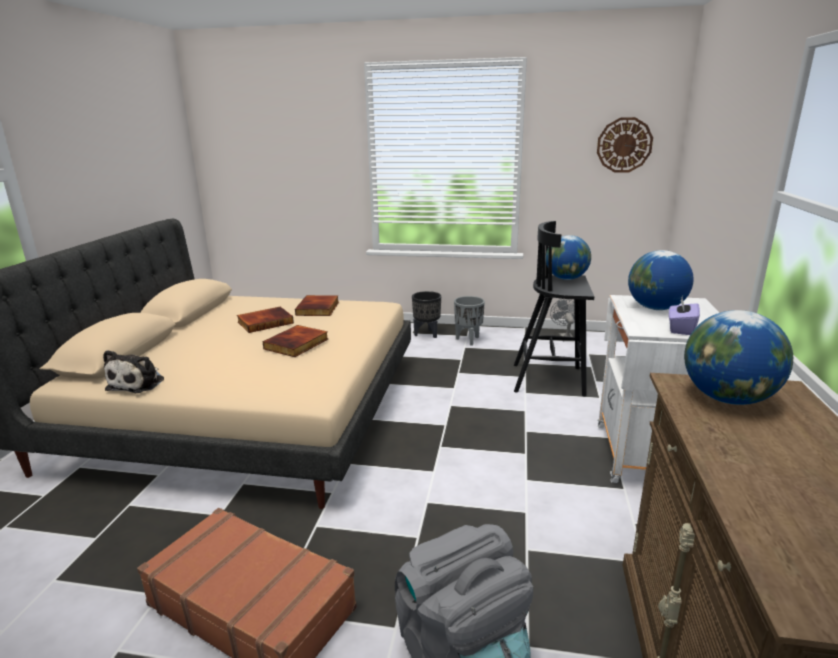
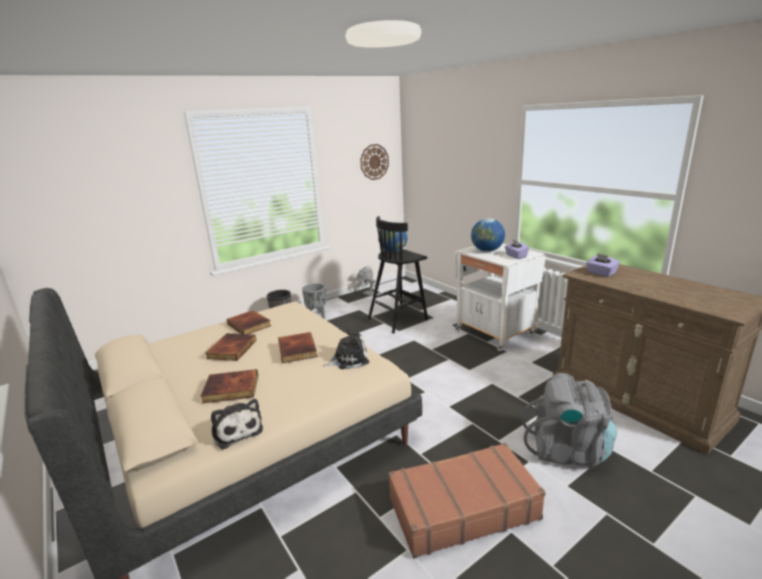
camera: 45 degrees left, 0 degrees up
globe [684,310,793,405] -> purple tissue box [586,253,620,277]
none -> book [201,369,258,403]
none -> plush toy [323,329,369,369]

